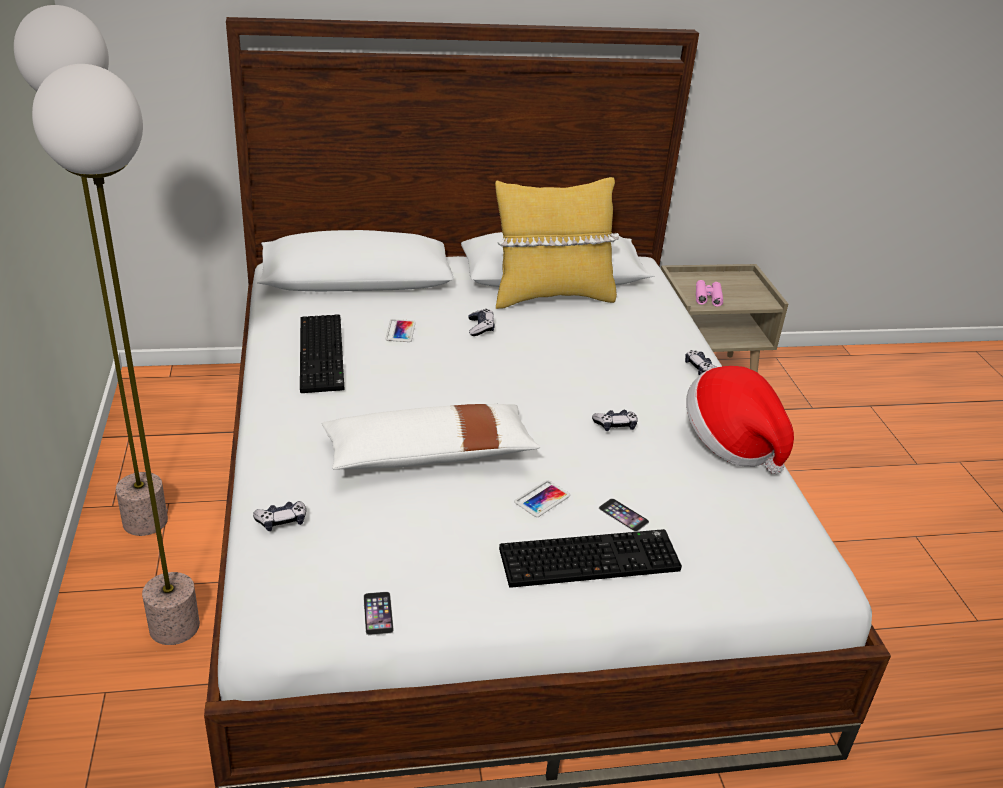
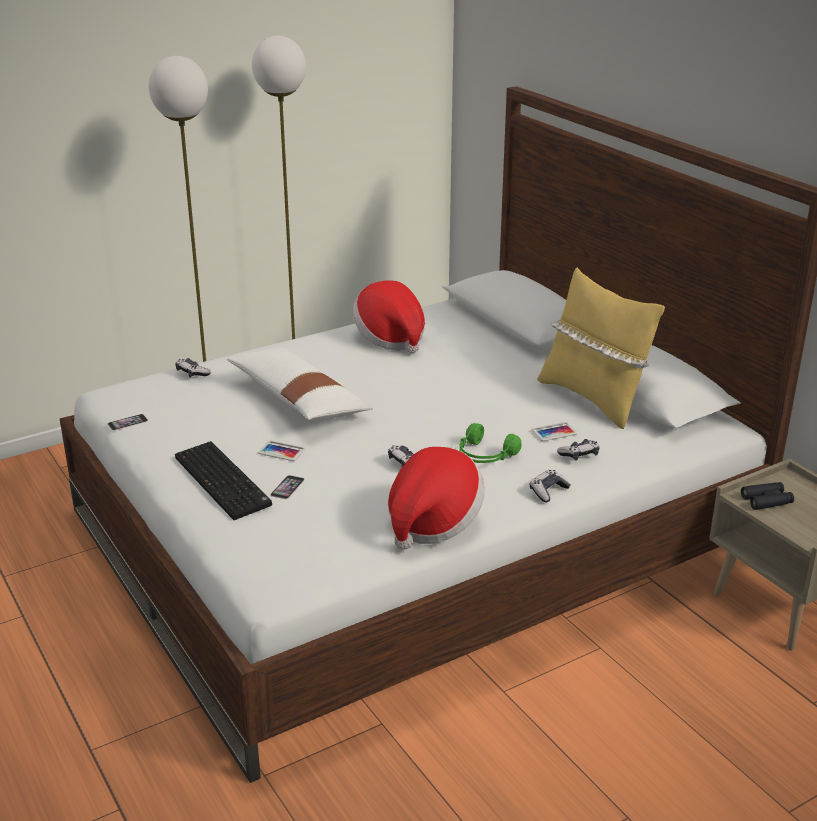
camera: 70 degrees right, 5 degrees down
keyboard [300,314,345,393] -> hat [353,280,425,353]
phone [385,319,416,342] -> phone moved to [531,422,578,441]
game controller [469,309,495,336] -> game controller moved to [557,439,599,461]
pink binoculars [696,280,723,307] -> black binoculars [741,482,794,510]
none -> green headphones [459,423,522,463]

